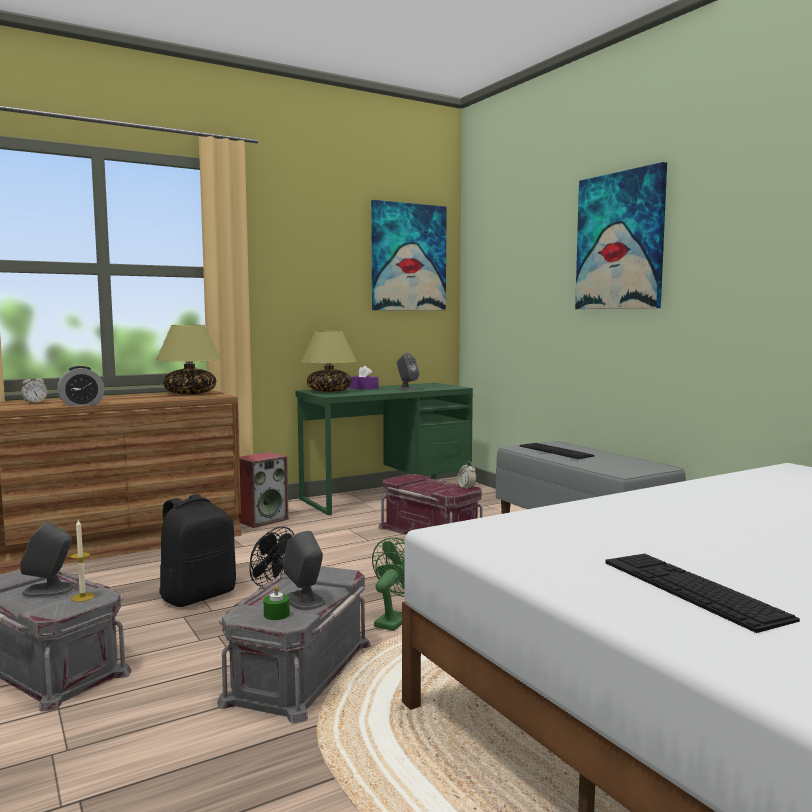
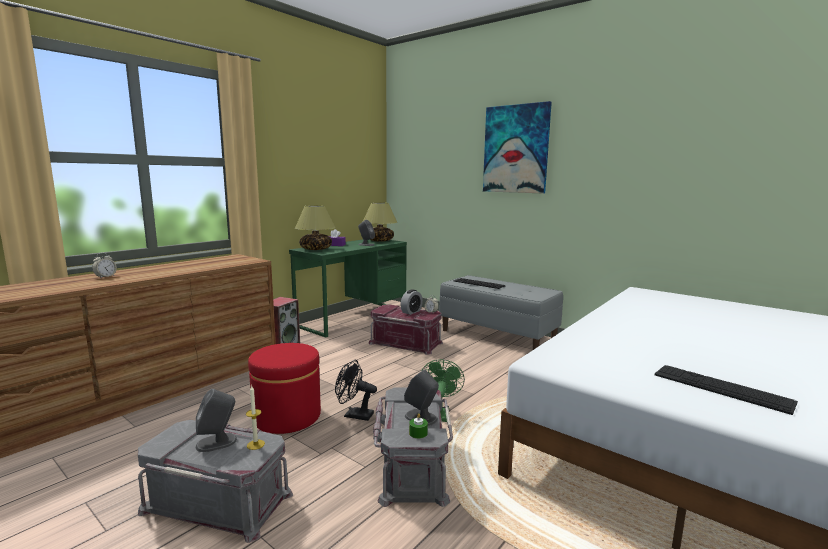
camera: 20 degrees left, 5 degrees up
alarm clock [57,366,104,406] -> alarm clock moved to [400,289,423,315]
table lamp [156,325,221,395] -> table lamp moved to [363,202,397,242]
black backpack [159,494,236,607] -> red ottoman [248,343,321,434]
picture [371,200,447,311] -> none

